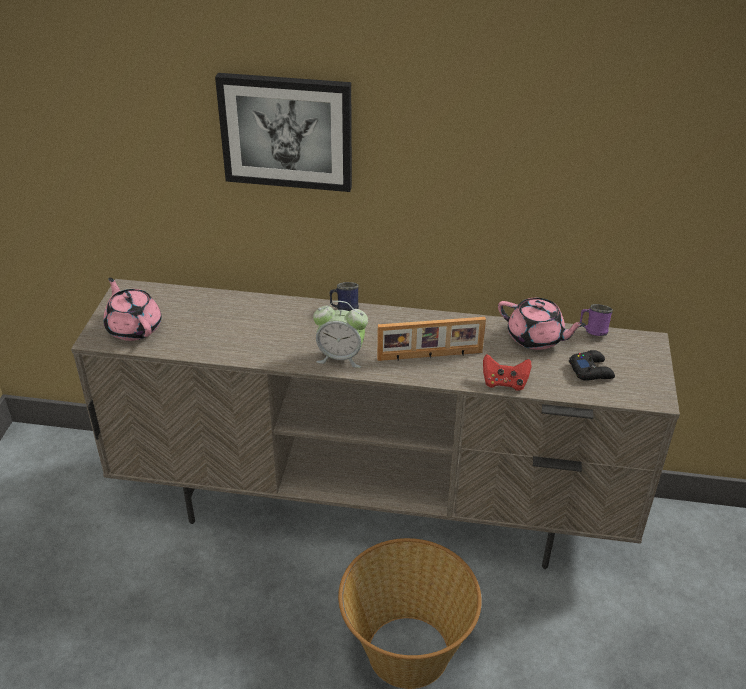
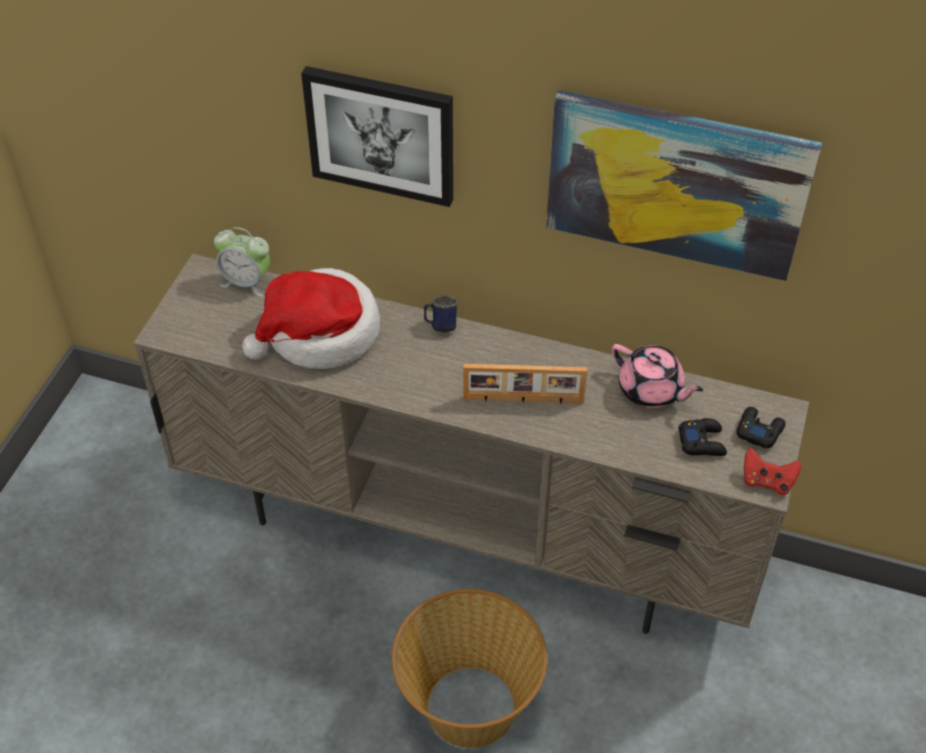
camera: 10 degrees right, 10 degrees up
pink teapot [103,278,162,341] -> none
alarm clock [313,301,368,368] -> alarm clock moved to [214,227,270,297]
red game controller [483,354,532,391] -> red game controller moved to [744,448,801,495]
purple mug [580,304,613,336] -> none
none -> hat [242,268,380,369]
none -> picture [546,90,822,281]
none -> black game controller [737,407,786,449]

